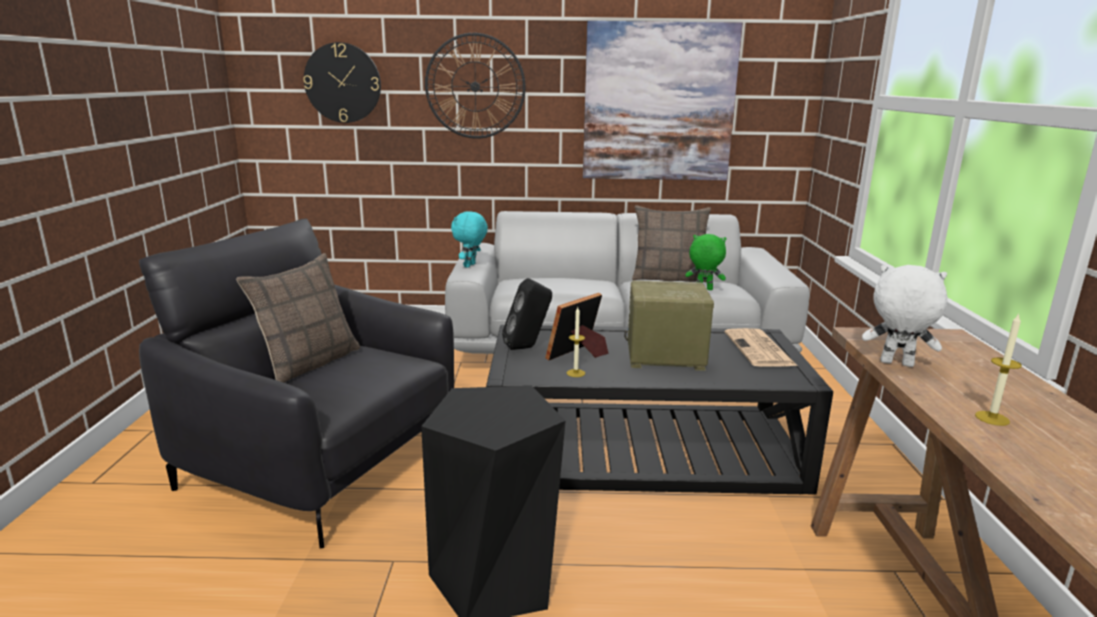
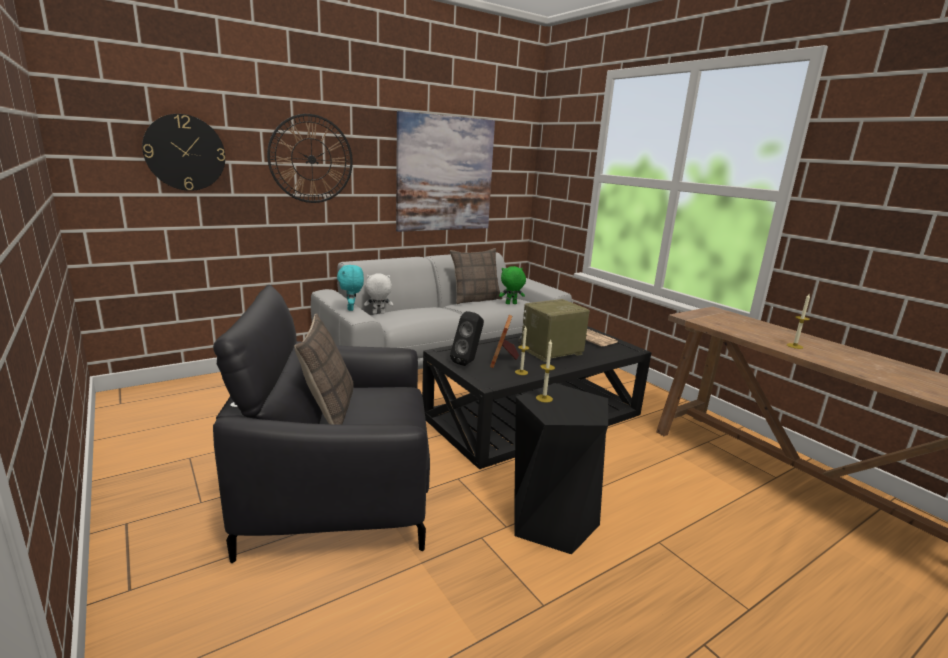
camera: 35 degrees left, 0 degrees up
white plush toy [862,265,948,367] -> white plush toy moved to [364,274,393,314]
none -> candle [536,340,555,403]

